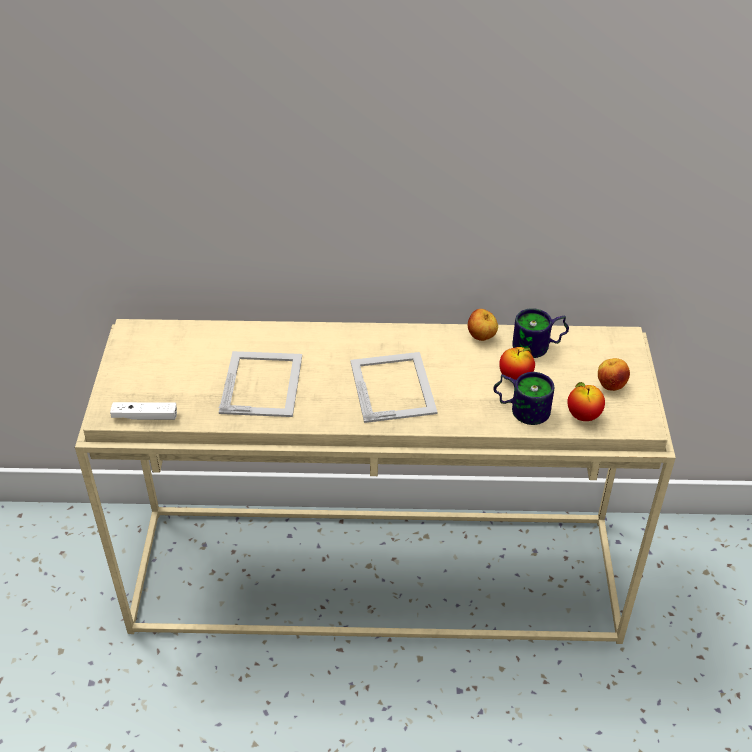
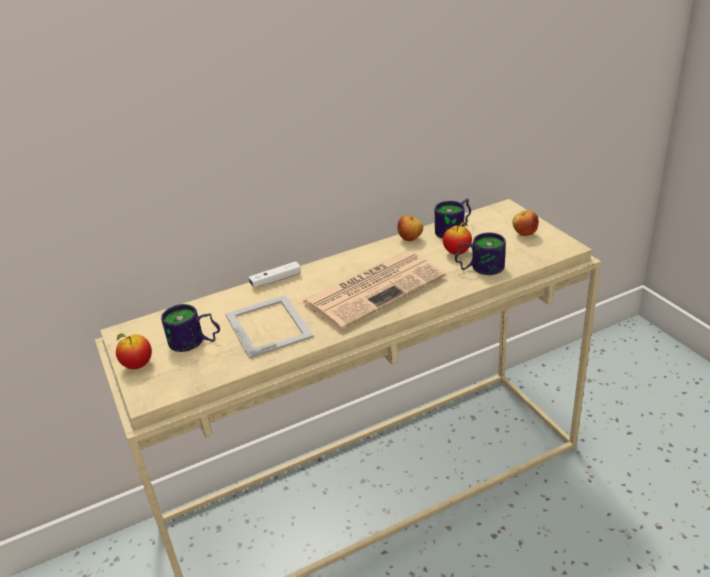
camera: 25 degrees left, 10 degrees down
white game controller [110,402,177,420] -> white game controller moved to [249,261,301,287]
picture frame [350,352,438,423] -> newspaper [301,251,446,330]
apple [567,382,605,421] -> apple moved to [116,334,152,369]
none -> mug [161,304,220,352]

